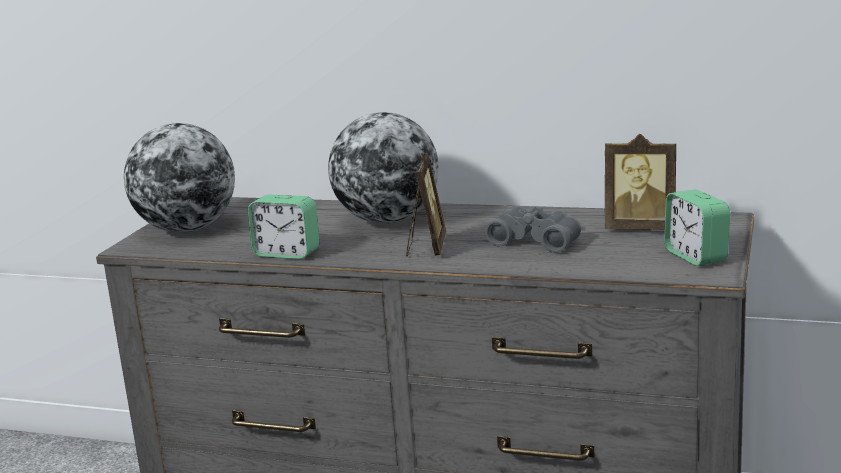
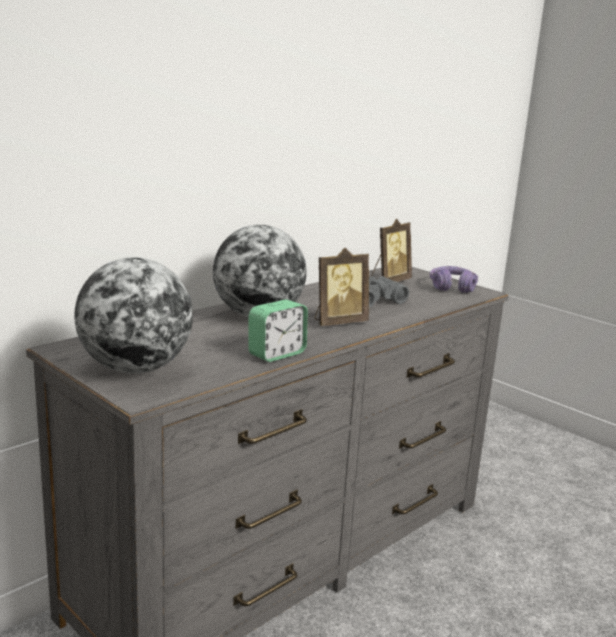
camera: 65 degrees left, 0 degrees up
picture frame [406,153,446,256] -> picture frame turned 120 degrees clockwise [314,248,369,326]
alarm clock [664,190,730,266] -> purple headphones [430,266,478,293]

